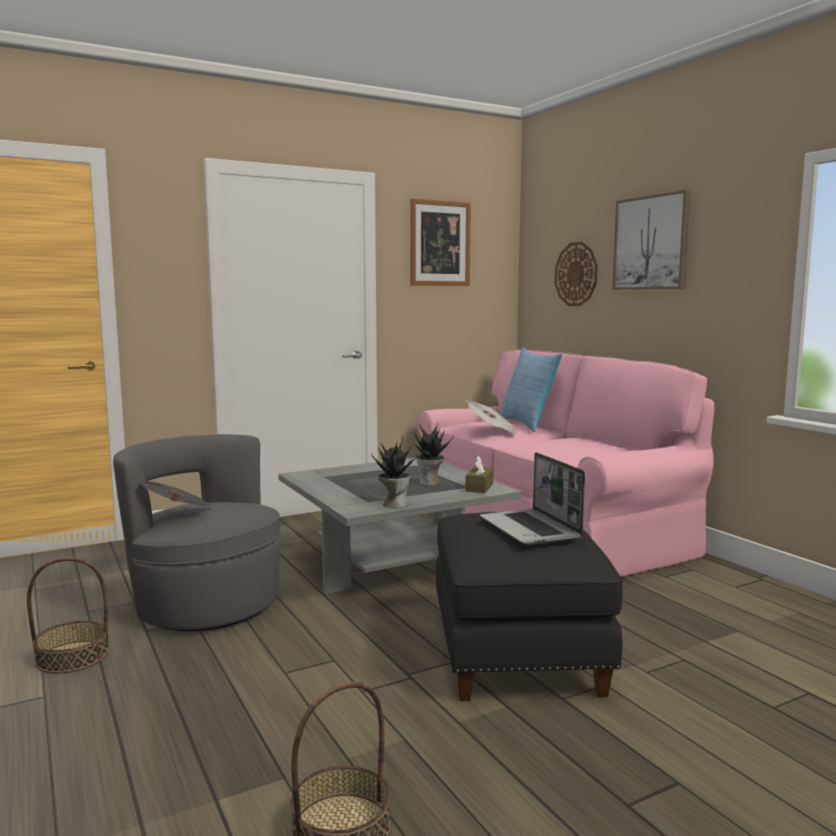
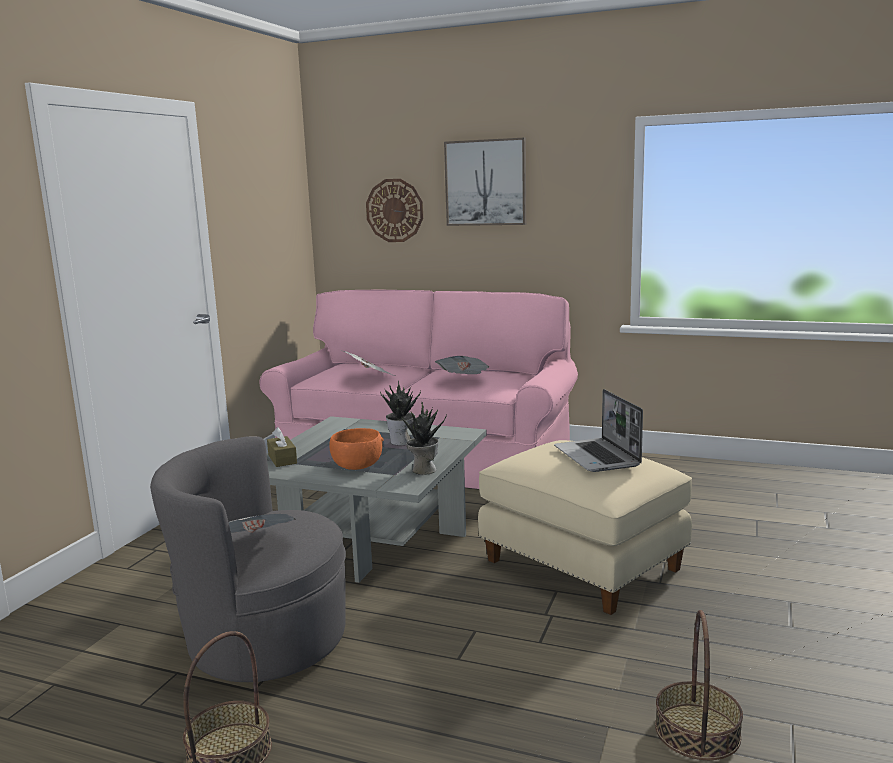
camera: 40 degrees left, 5 degrees up
picture [410,199,471,286] -> none
black ottoman [436,512,623,701] -> beige ottoman [478,440,692,615]
brown tissue box [465,456,493,493] -> brown tissue box moved to [267,427,297,467]
laptop [480,452,585,545] -> laptop turned 45 degrees clockwise [554,389,643,472]
pillow [499,348,562,432] -> none
none -> orange bowl [329,428,383,470]
none -> newspaper [435,356,490,374]

